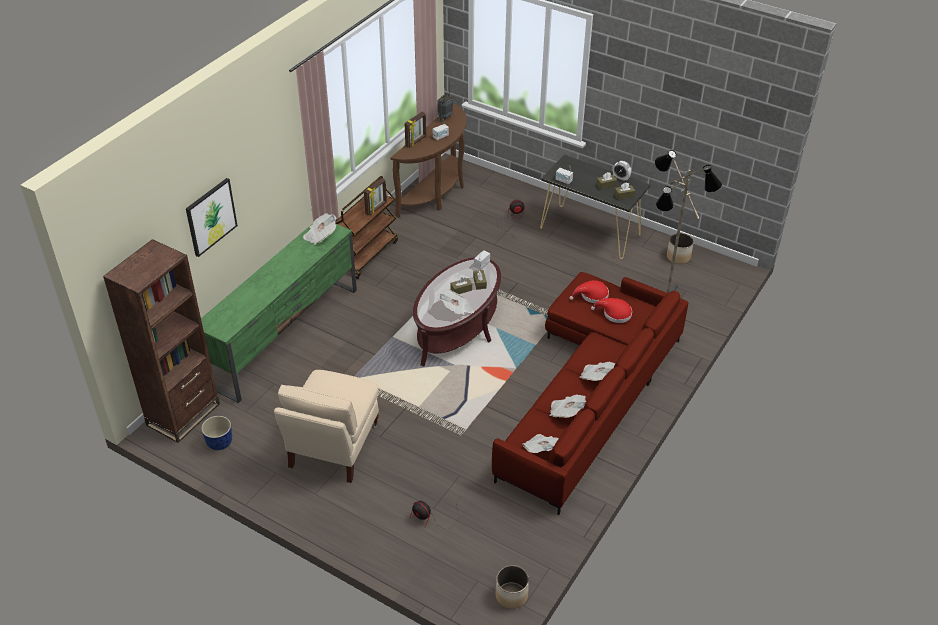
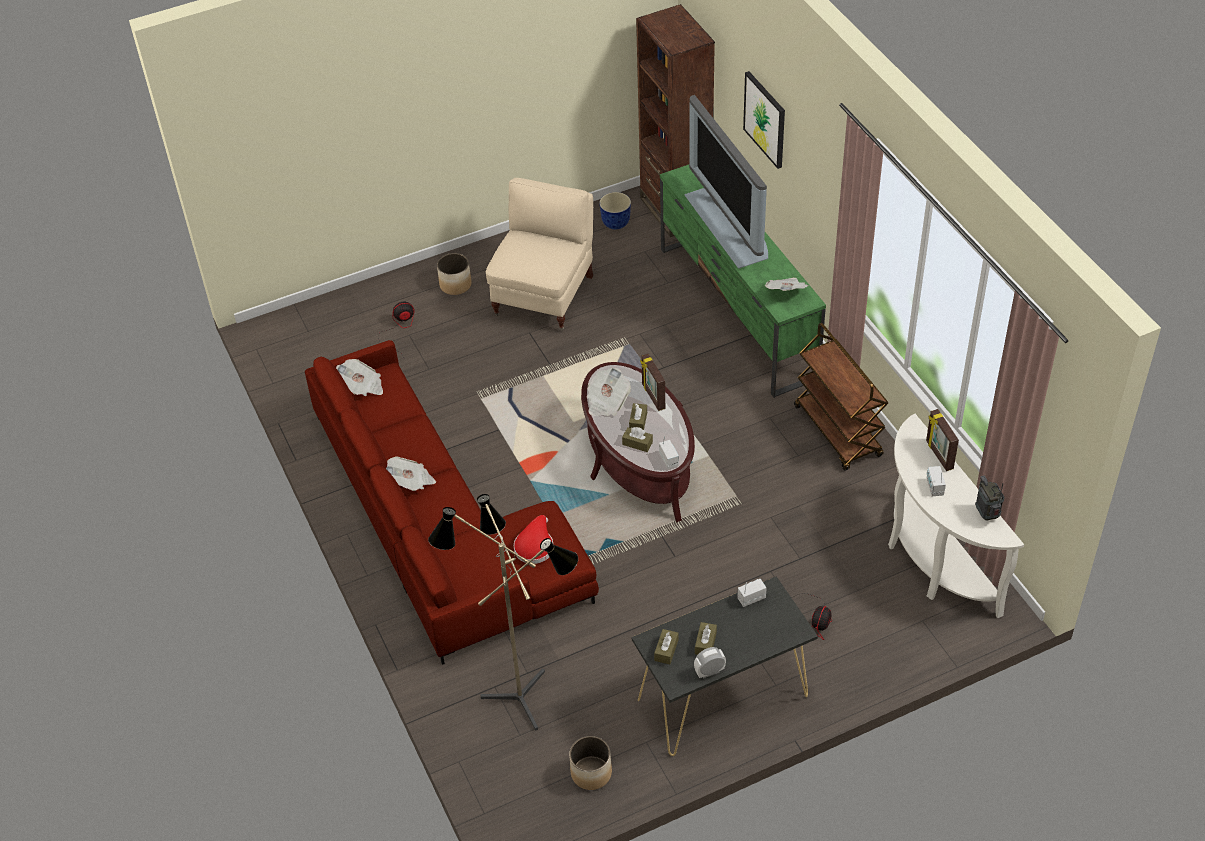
camera: 125 degrees right, 5 degrees up
beige armchair [274,370,379,483] -> beige armchair turned 60 degrees clockwise [486,178,593,331]
picture frame [364,178,387,216] -> picture frame moved to [640,354,665,411]
brown console table [391,104,467,217] -> white console table [888,414,1024,618]
planter [495,565,529,609] -> planter moved to [437,253,472,295]
newspaper [549,394,586,418] -> none
red hat [591,298,632,323] -> none
none -> television [684,95,768,269]

